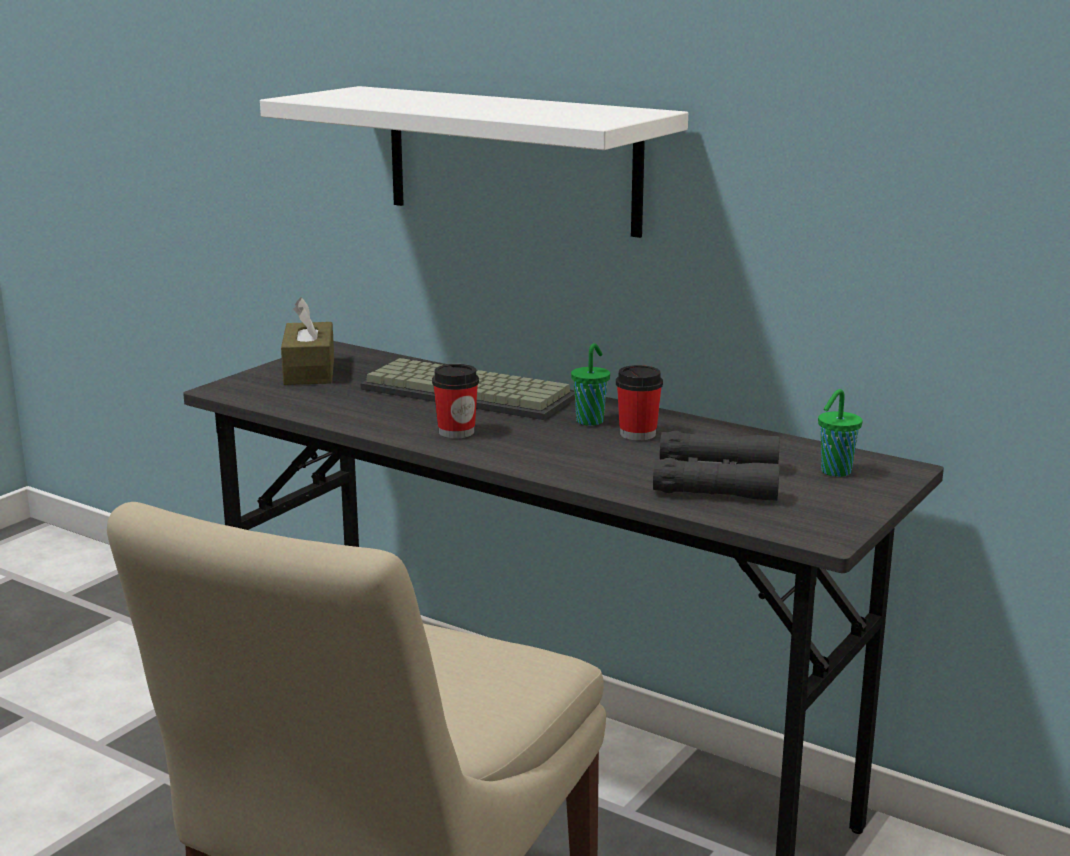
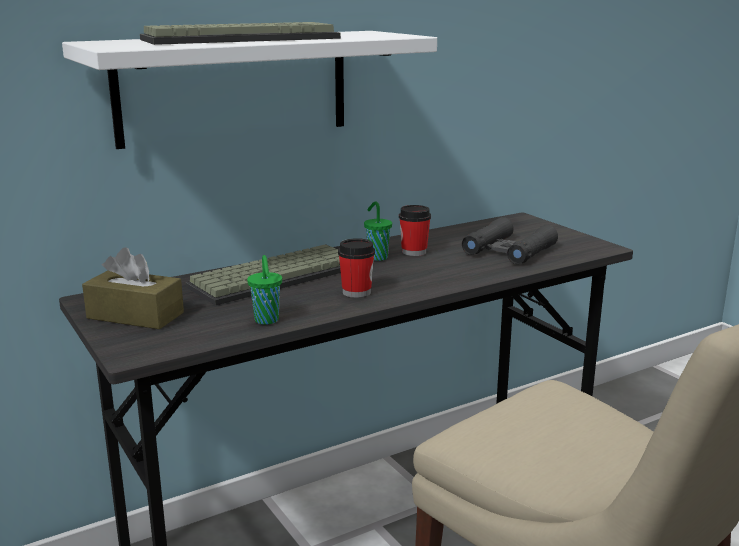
camera: 65 degrees left, 0 degrees up
green cup [818,389,863,477] -> green cup moved to [247,255,282,325]
none -> keyboard [140,22,341,45]

